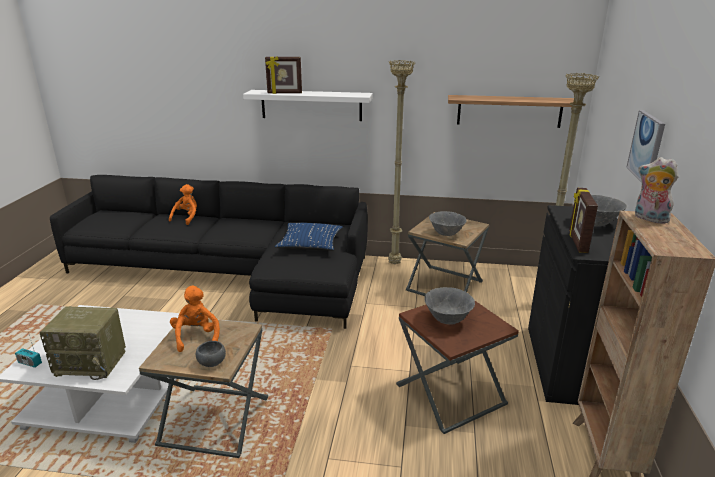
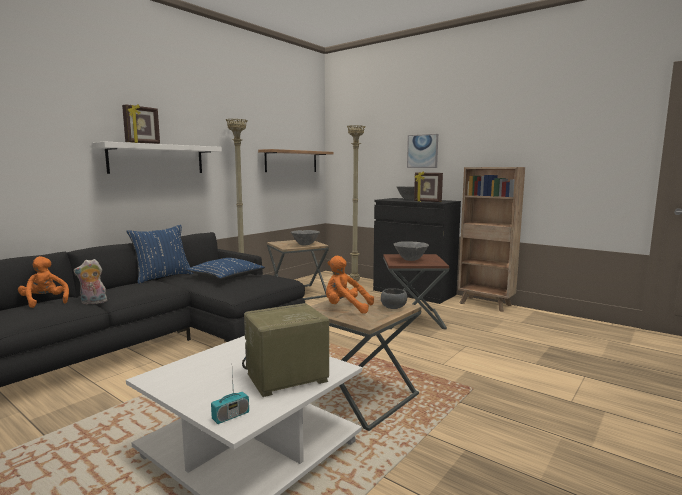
camera: 60 degrees left, 15 degrees down
radio [40,306,126,380] -> radio turned 150 degrees counterclockwise [242,303,329,397]
plush toy [635,157,679,224] -> plush toy moved to [73,259,107,304]
none -> blue pillow [126,225,193,284]

